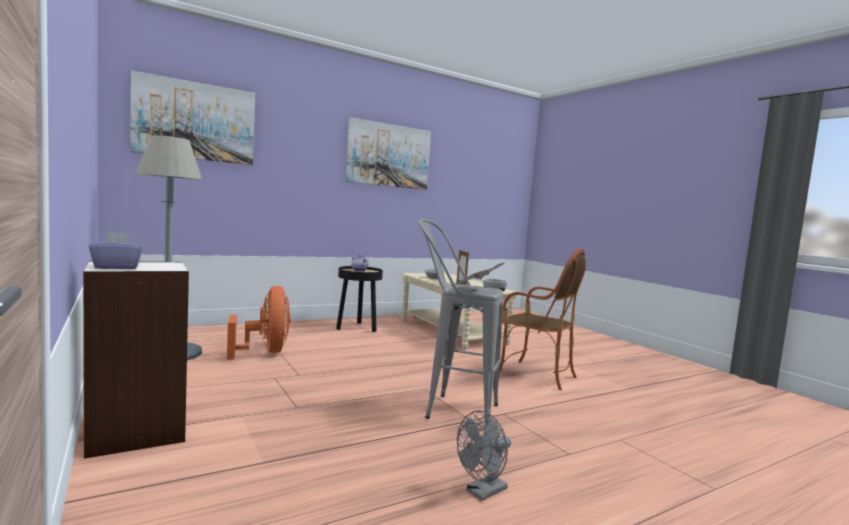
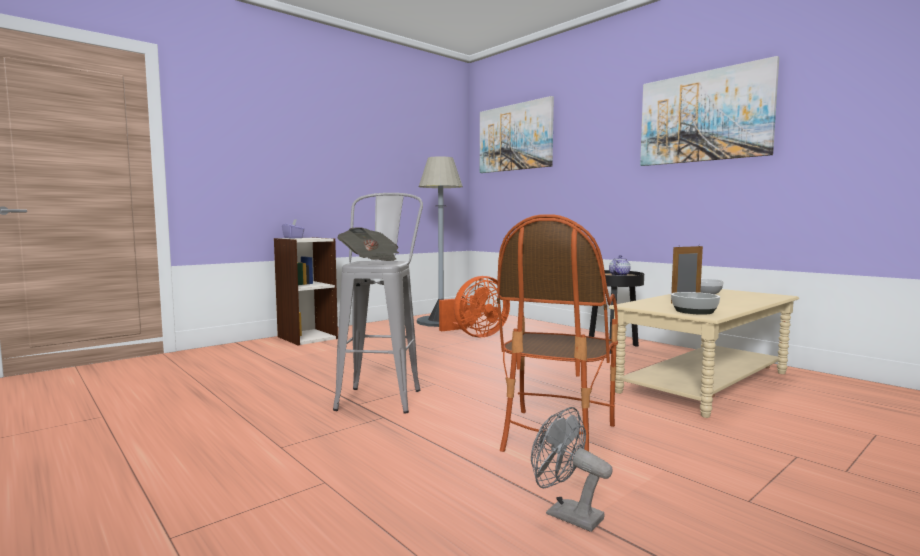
camera: 80 degrees right, 0 degrees up
grey fan [457,411,511,501] -> grey fan moved to [531,407,613,532]

